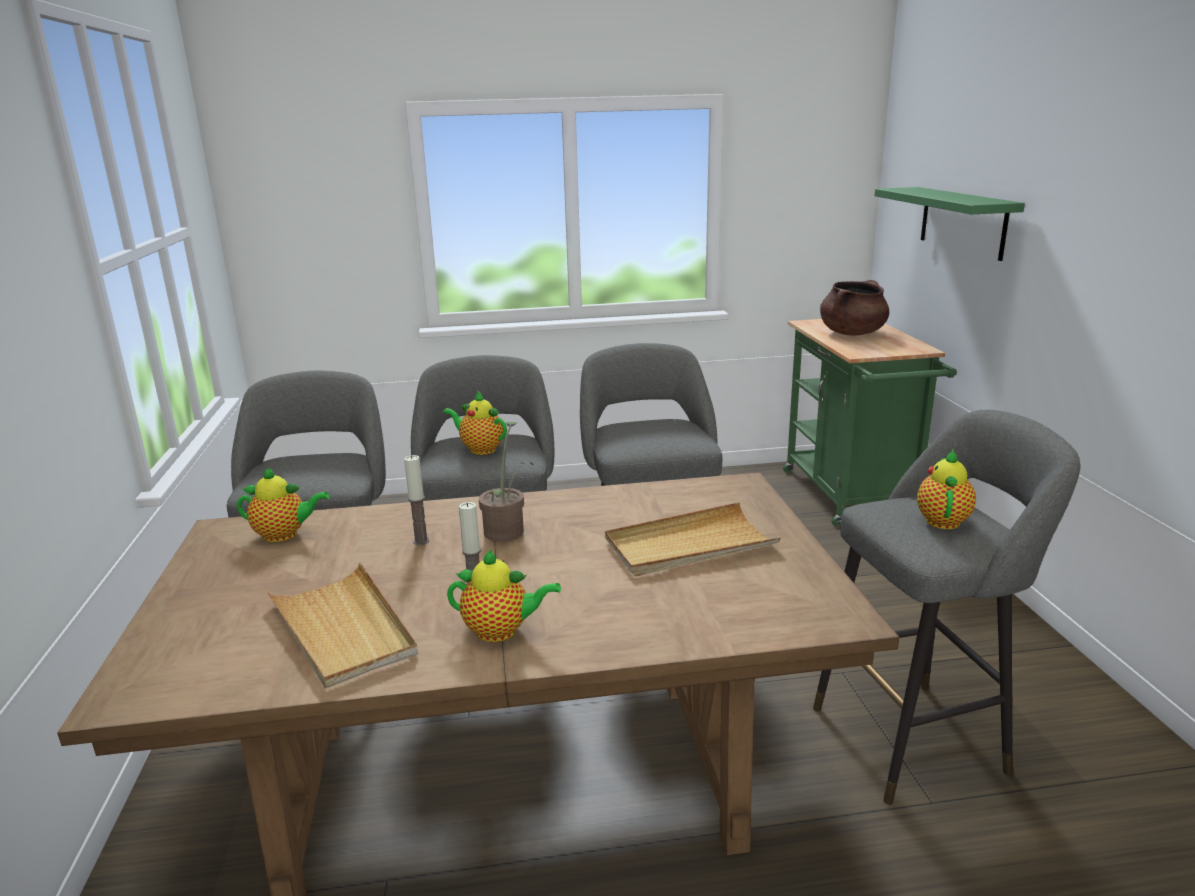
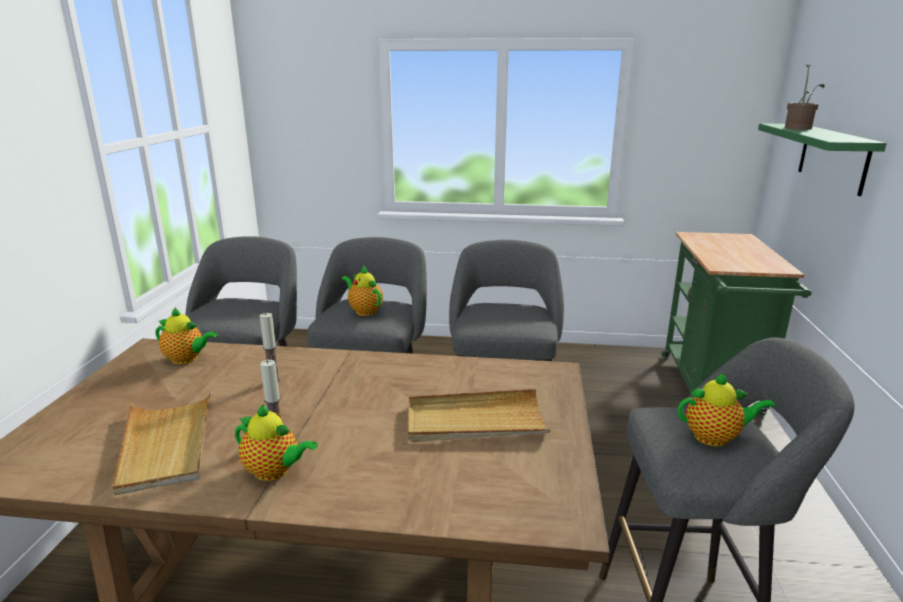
camera: 15 degrees right, 0 degrees up
potted plant [479,422,534,542] -> potted plant moved to [785,64,825,130]
brown cooking pot [820,280,889,335] -> none
teapot [917,449,976,529] -> teapot turned 60 degrees clockwise [678,373,775,446]

